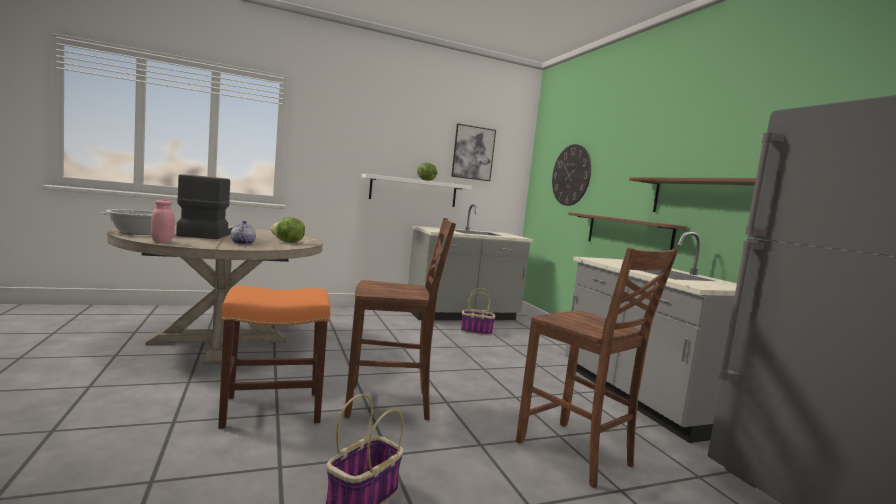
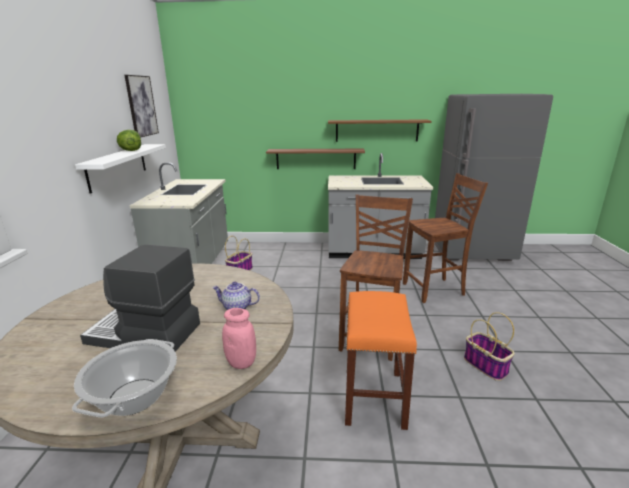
camera: 65 degrees left, 15 degrees up
lettuce [271,217,305,243] -> none
wall clock [552,144,591,206] -> none

